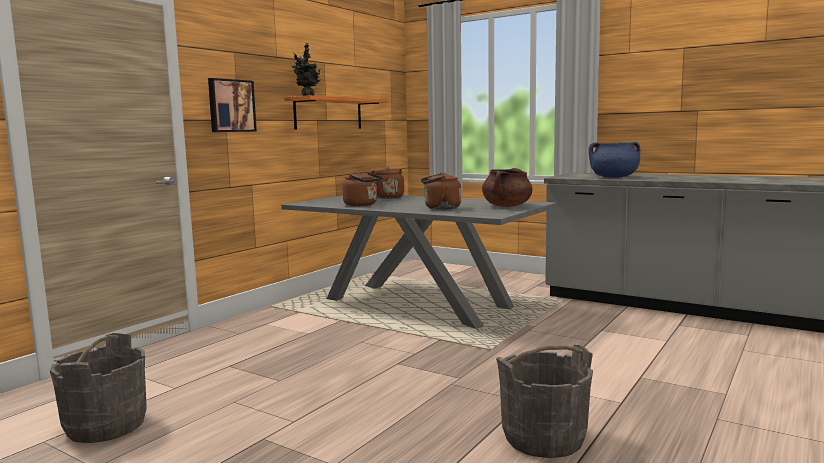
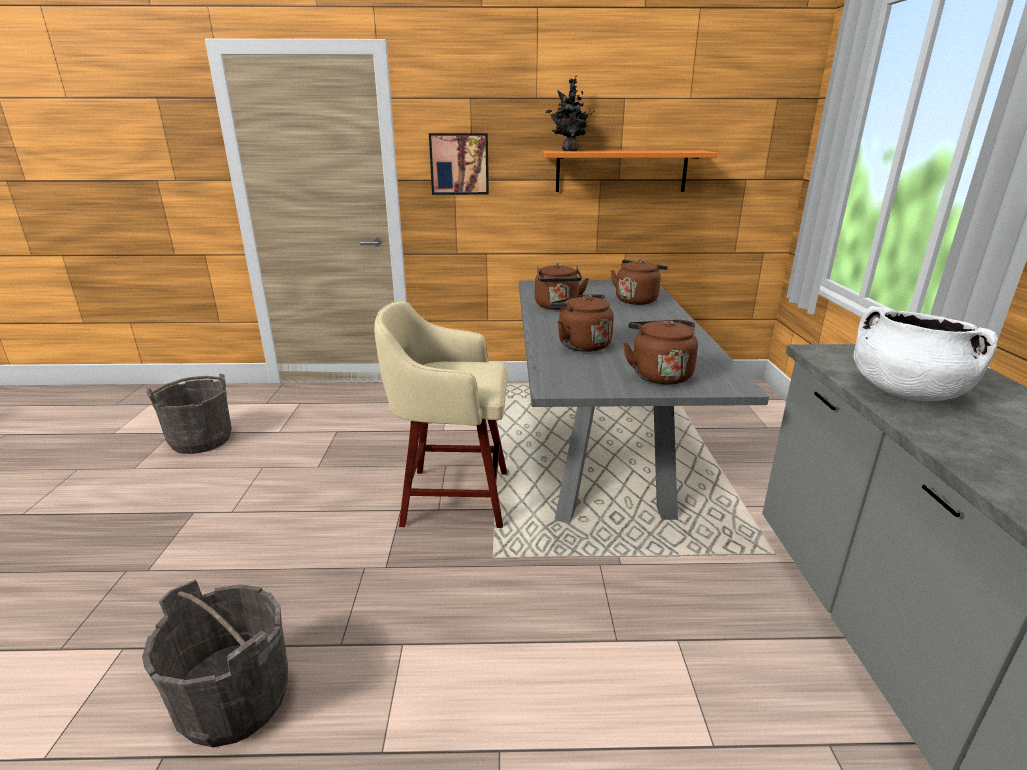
camera: 55 degrees right, 15 degrees up
brown cooking pot [482,168,532,207] -> brown kettle [623,320,698,385]
blue cooking pot [588,142,640,178] -> white cooking pot [854,306,998,401]
none -> beige stool [374,300,508,528]

